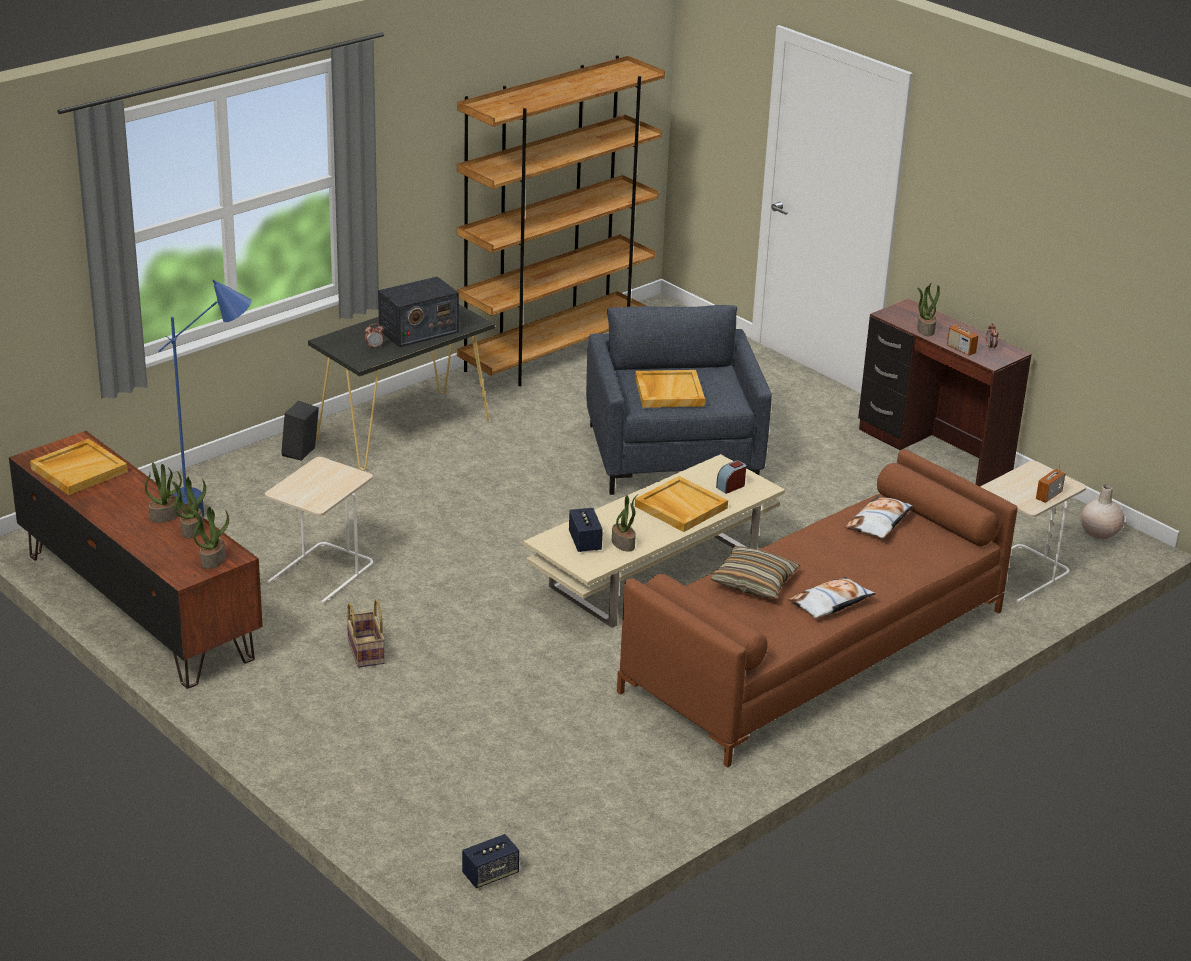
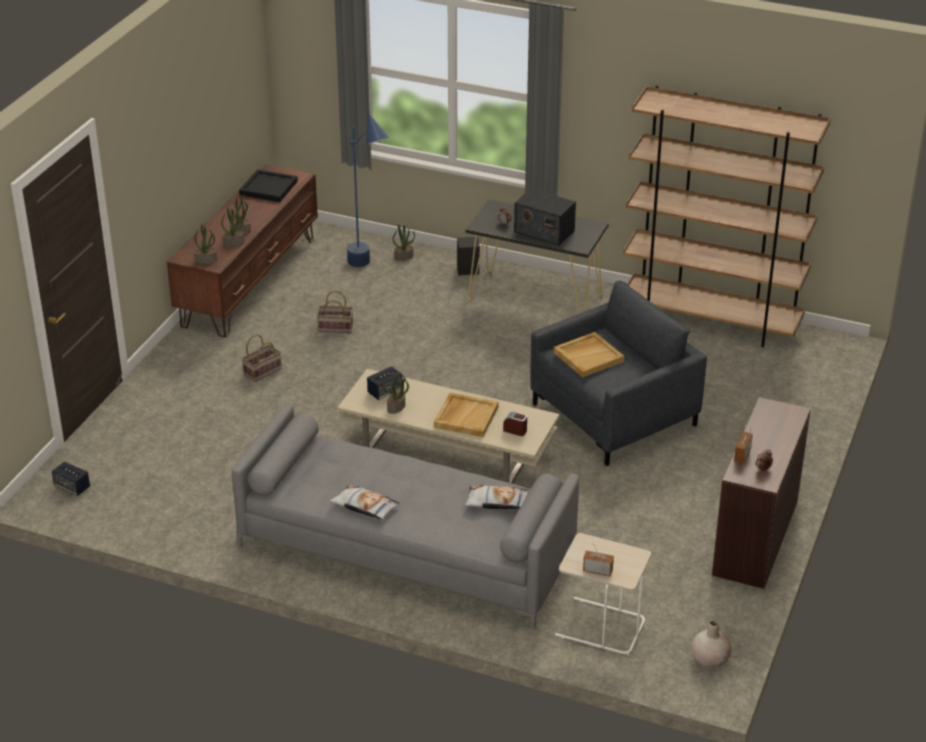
camera: 65 degrees right, 5 degrees up
beige tray [30,439,128,495] -> black tray [239,169,298,202]
beige side table [265,457,373,603] -> basket [317,291,353,333]
brown sofa [617,449,1018,768] -> grey sofa [232,403,579,630]
pillow [710,546,800,598] -> none
potted plant [917,283,940,336] -> potted plant moved to [393,224,415,261]

